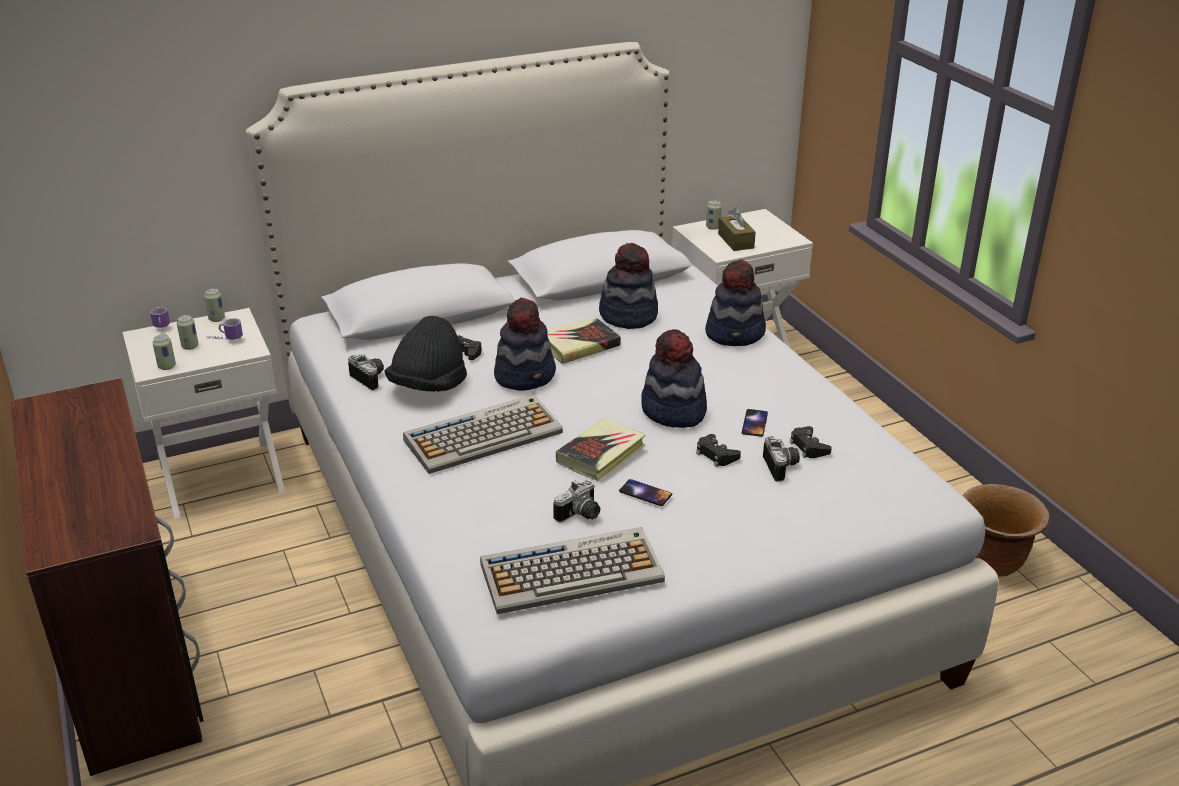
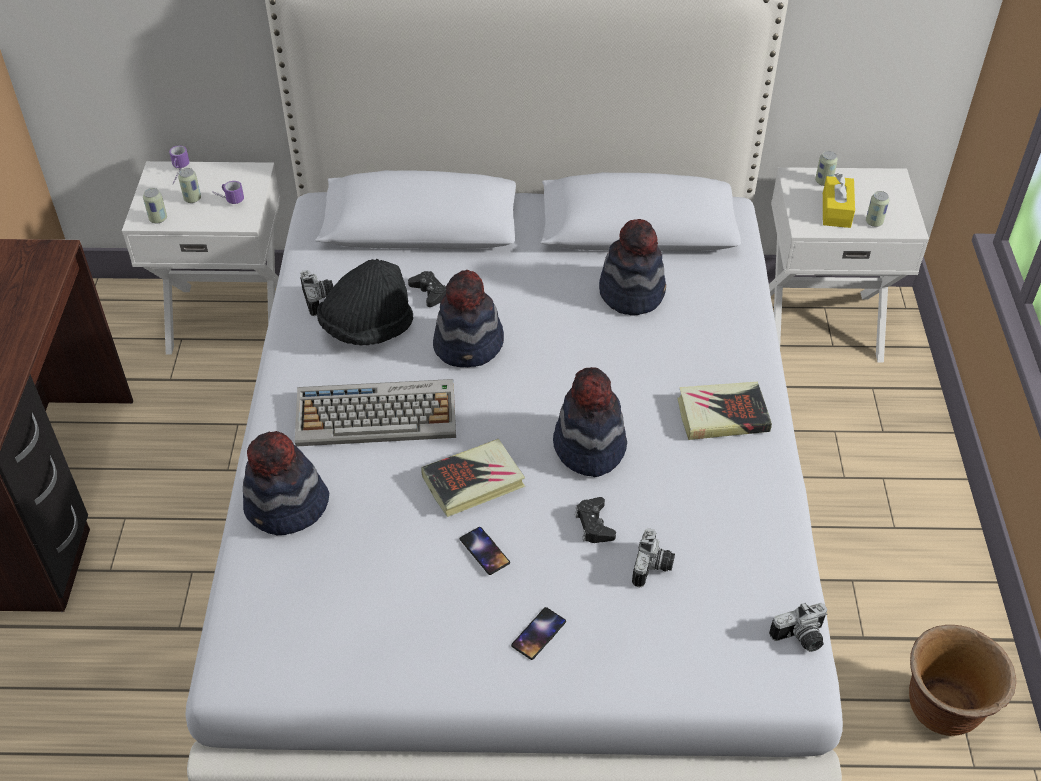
camera: 25 degrees right, 15 degrees up
can [204,288,225,322] -> can moved to [866,191,889,227]
keyboard [480,527,665,614] -> none
book [547,317,621,364] -> book moved to [677,382,772,440]
camera [553,480,600,523] -> camera moved to [769,603,827,652]
hat [705,259,766,346] -> hat moved to [243,431,329,535]
brown tissue box [718,208,756,251] -> yellow tissue box [823,173,855,228]
phone [742,409,768,437] -> phone moved to [511,607,566,660]
black game controller [790,426,832,458] -> none

